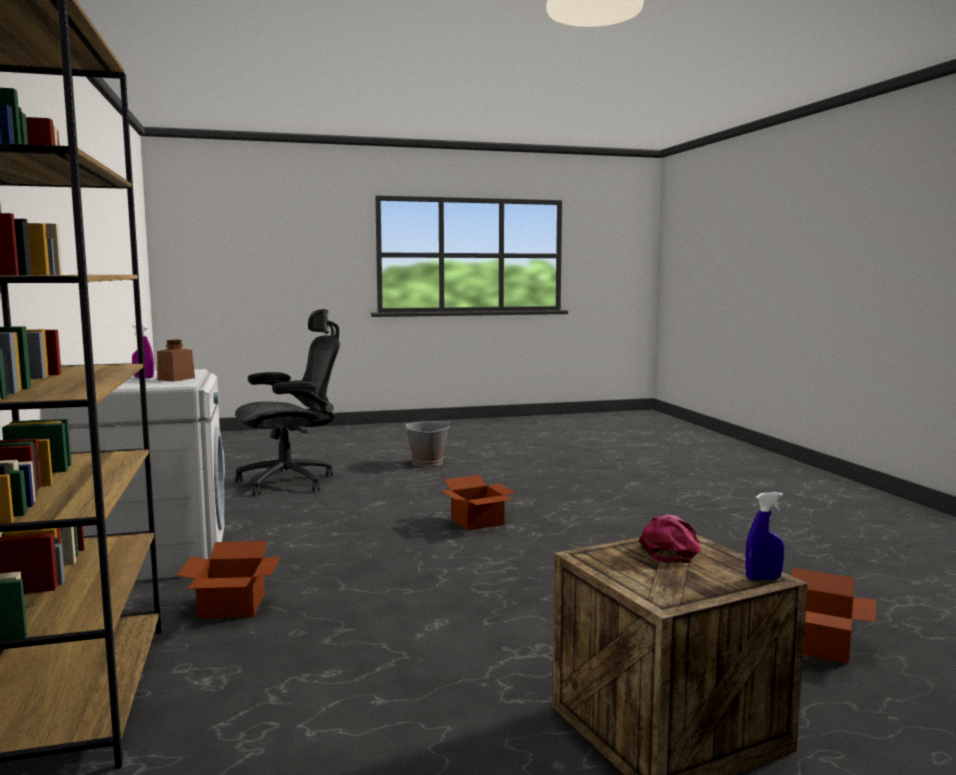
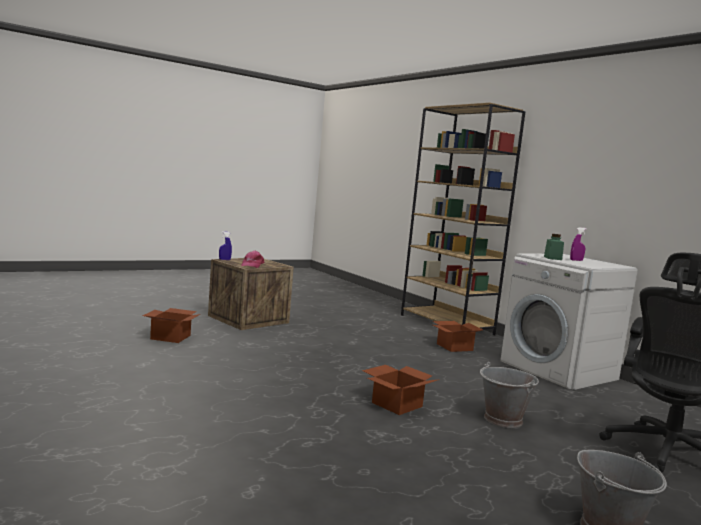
camera: 160 degrees right, 0 degrees up
brown jar [157,340,195,382] -> green jar [544,234,564,260]
none -> grey bucket [480,362,539,428]

